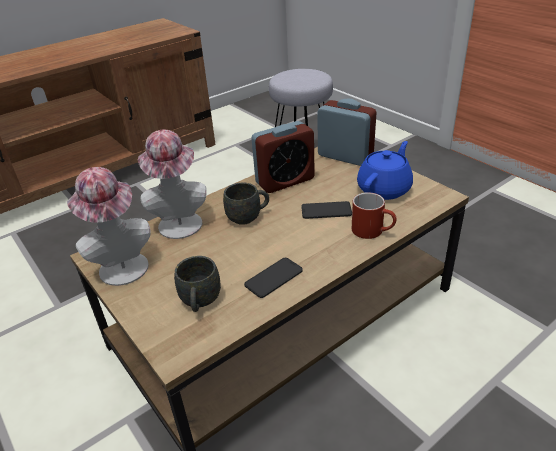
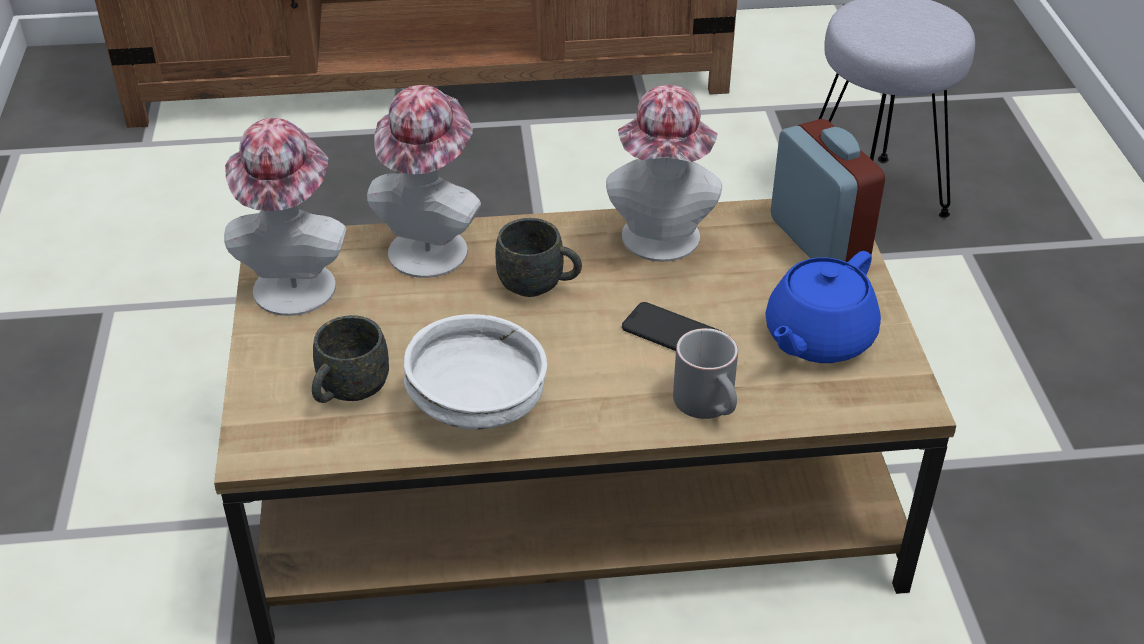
camera: 30 degrees right, 5 degrees up
phone [244,258,303,298] -> white bowl [404,314,547,430]
alarm clock [251,121,315,193] -> hat [606,85,722,262]
red mug [352,192,397,239] -> grey mug [673,328,738,419]
blue teapot [357,141,413,200] -> blue teapot turned 150 degrees clockwise [765,251,881,363]

